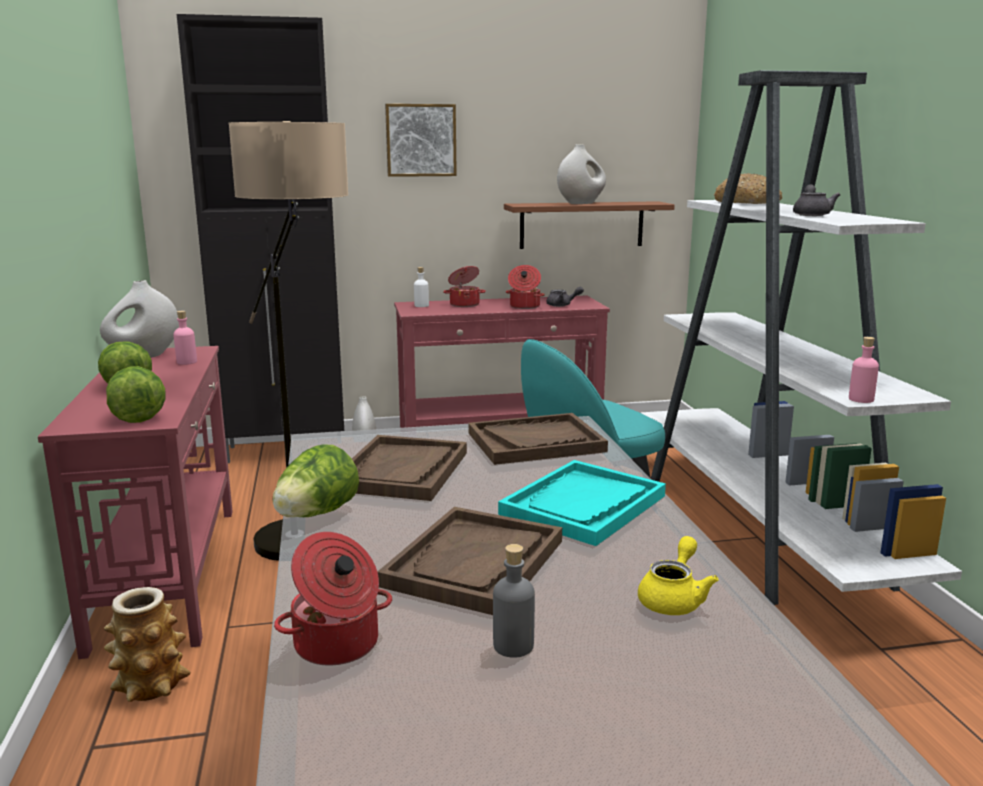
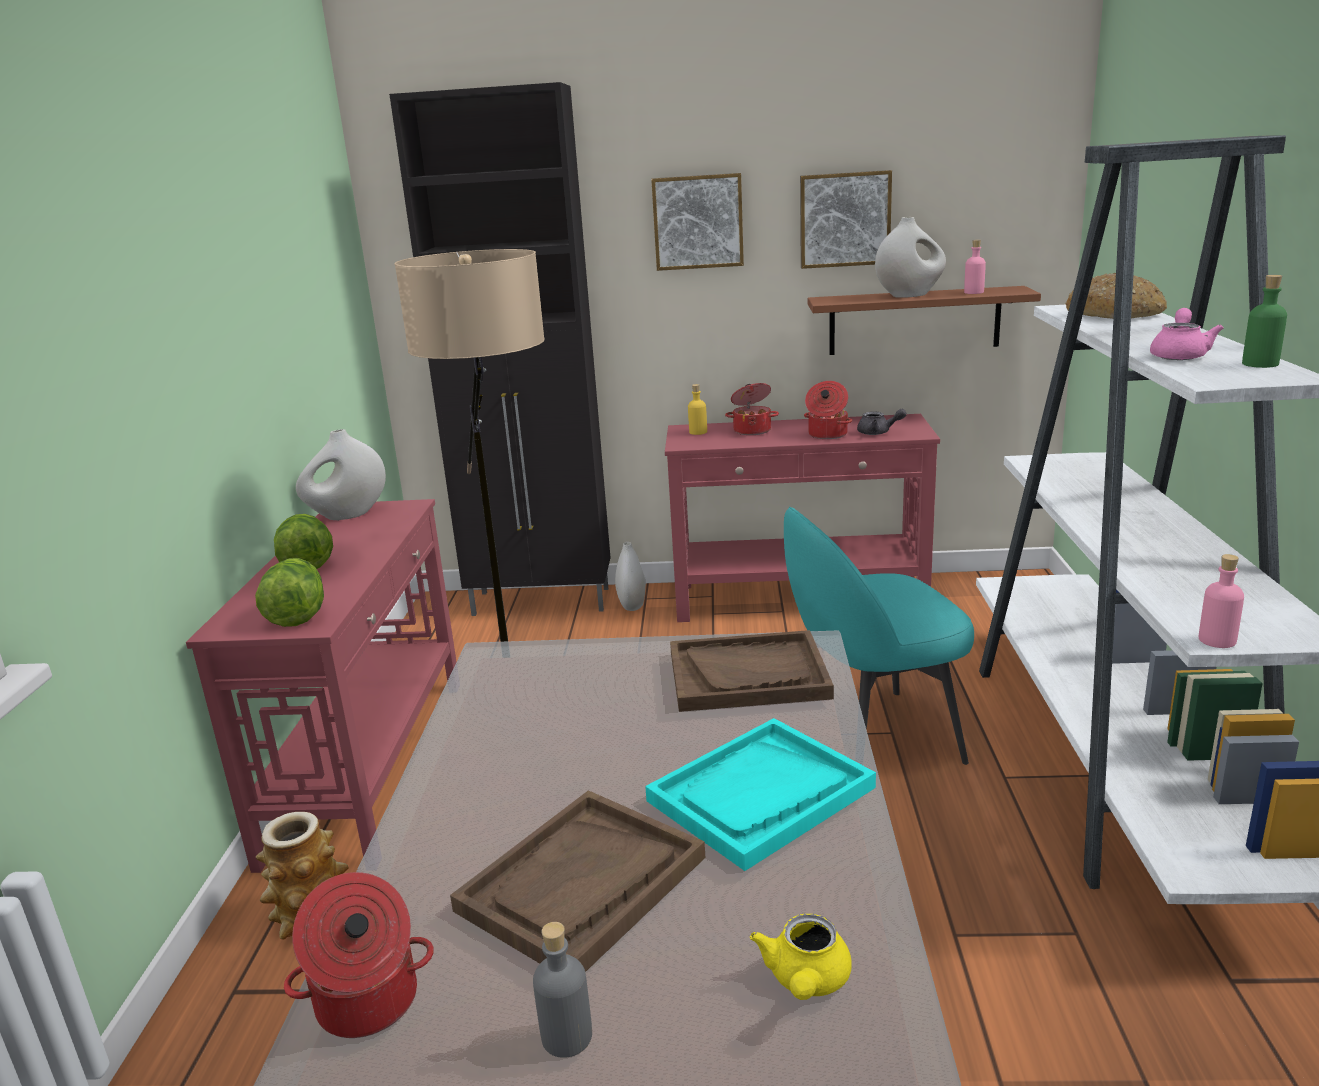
camera: 15 degrees right, 5 degrees up
pink bottle [173,311,197,365] -> pink bottle moved to [964,239,986,294]
lettuce [272,444,359,517] -> none
brown tray [352,435,467,501] -> none
white bottle [414,267,429,307] -> yellow bottle [688,384,707,435]
yellow teapot [638,536,719,615] -> yellow teapot turned 150 degrees clockwise [750,914,852,1000]
grey teapot [793,184,840,216] -> pink teapot [1150,308,1224,360]
none -> picture [800,170,892,269]
none -> green bottle [1242,275,1287,368]

